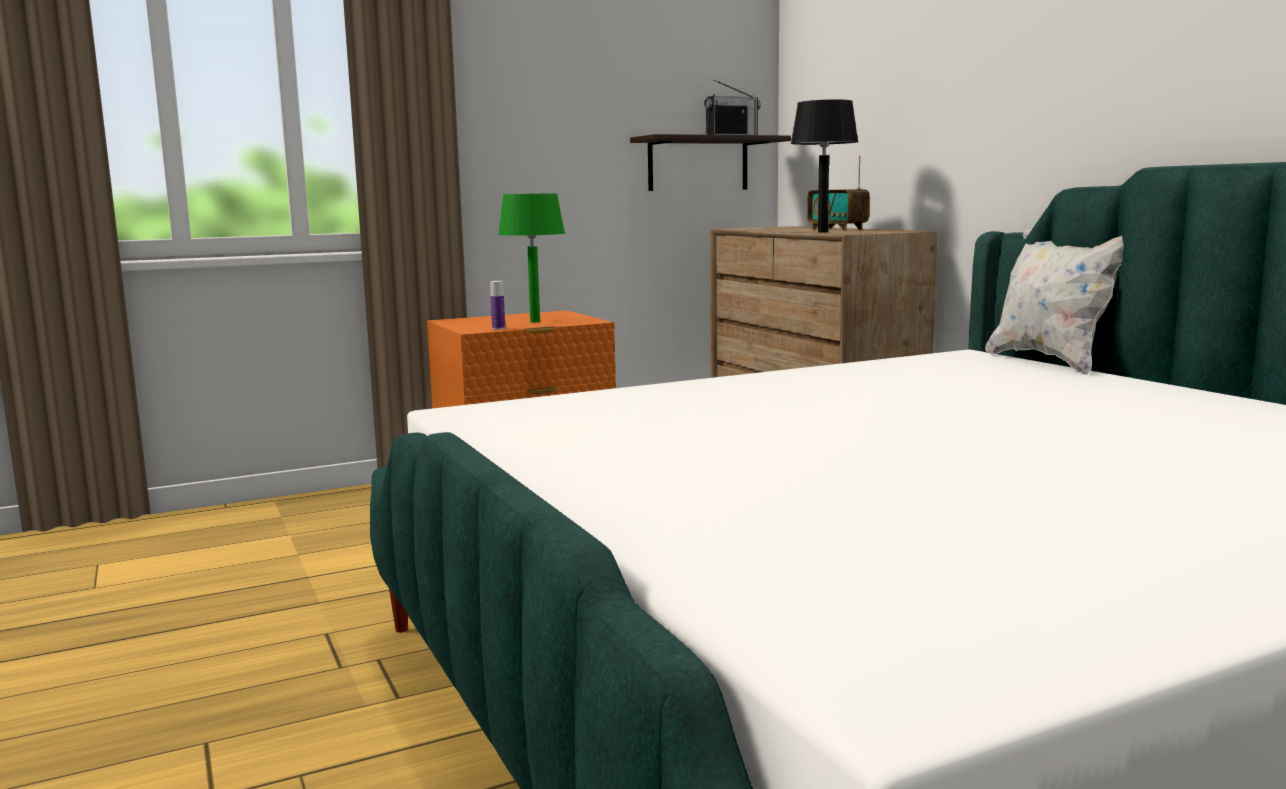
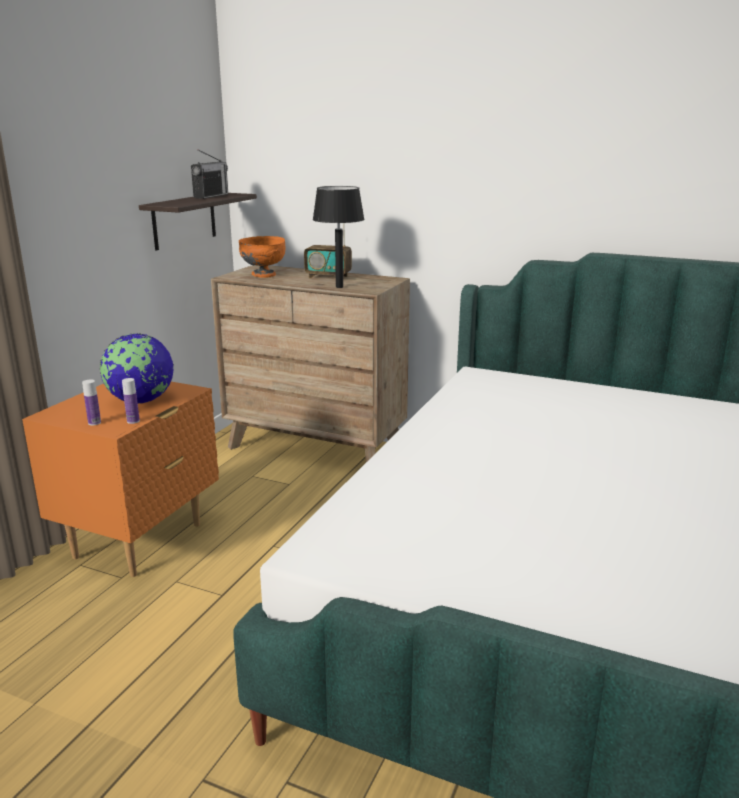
camera: 40 degrees left, 10 degrees up
green table lamp [498,193,565,323] -> globe [100,333,174,404]
white pillow [985,229,1124,375] -> none
none -> bottle [82,379,101,426]
none -> orange bowl [239,236,285,278]

